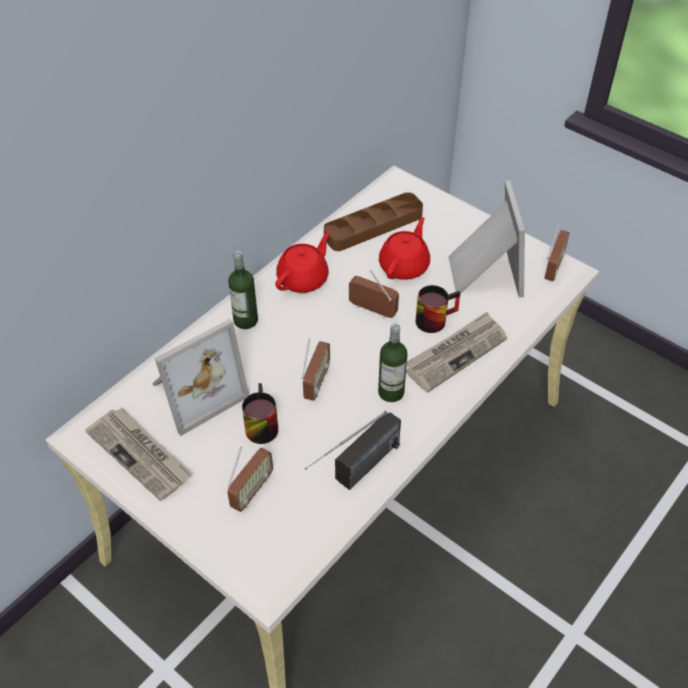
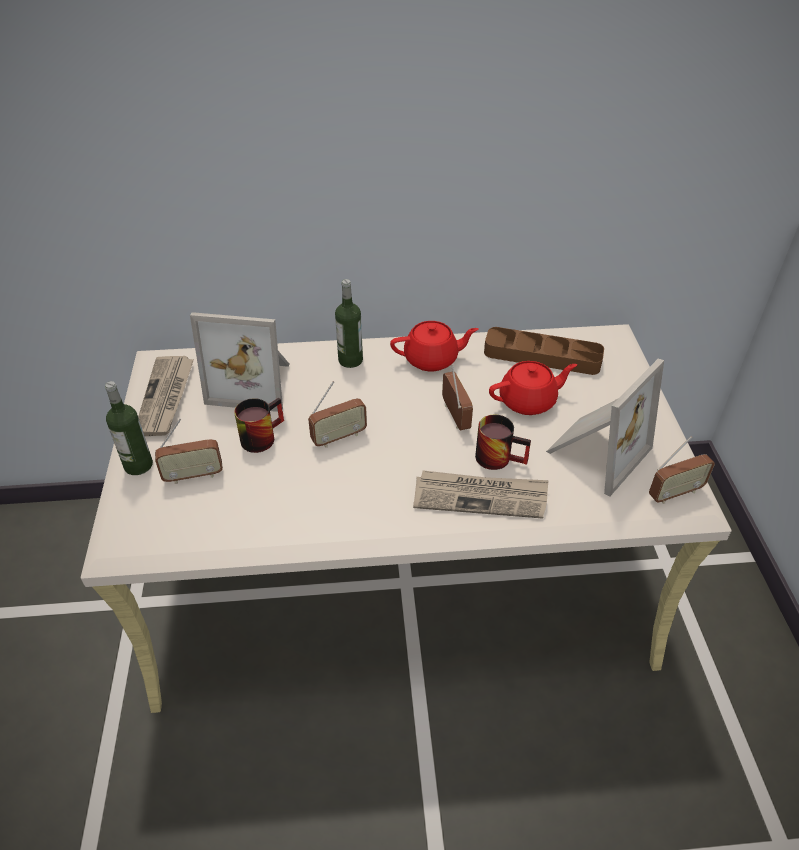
camera: 45 degrees right, 5 degrees down
radio [305,411,401,490] -> none
bottle [378,323,407,402] -> bottle moved to [105,381,153,475]

